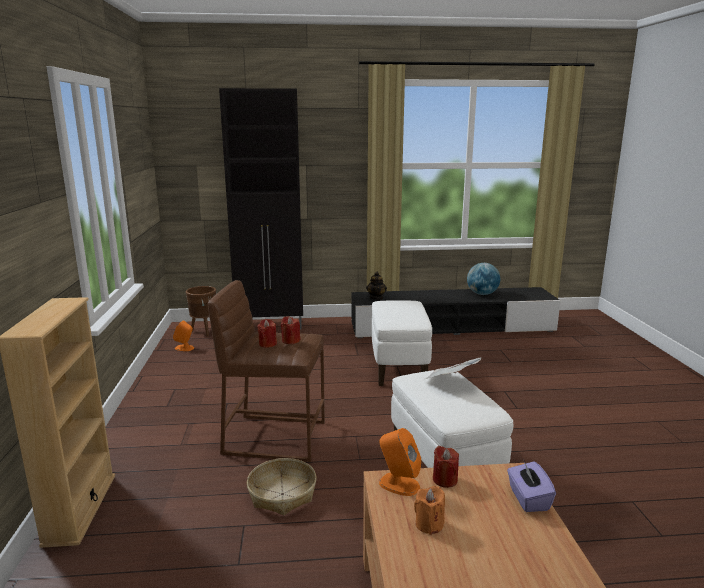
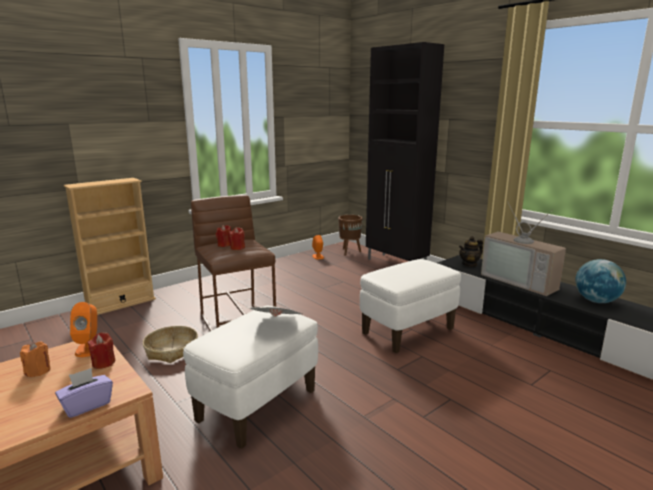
camera: 55 degrees right, 0 degrees up
none -> television [481,201,566,296]

